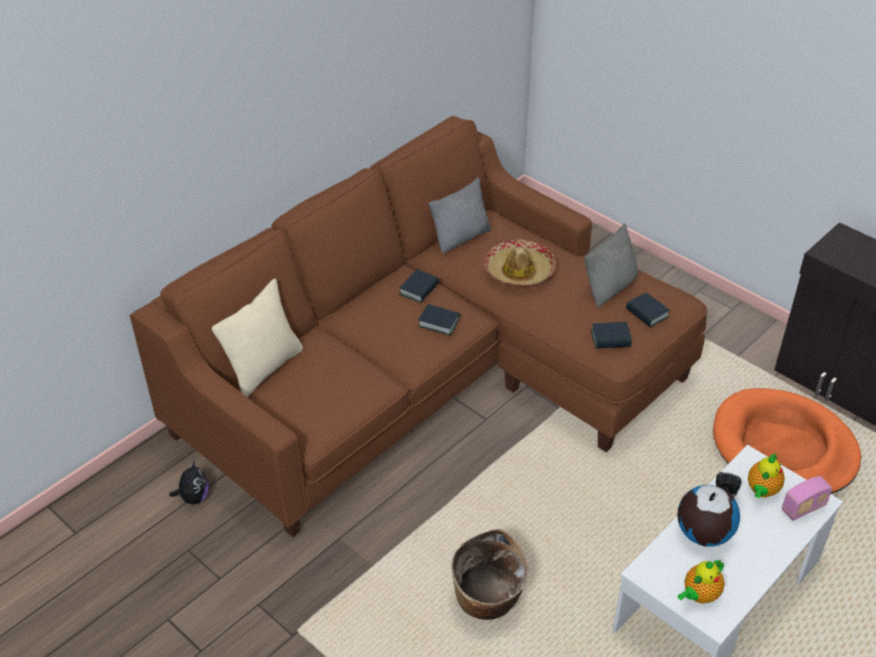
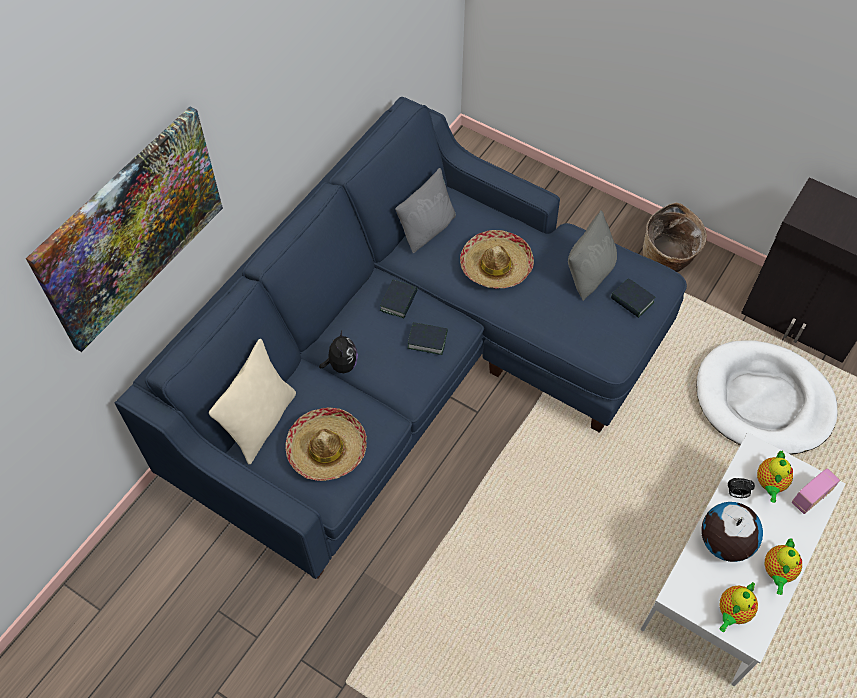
camera: 10 degrees left, 15 degrees up
brown sofa [130,116,707,537] -> blue sofa [115,97,687,579]
plush toy [169,460,209,505] -> plush toy moved to [319,331,358,373]
basket [451,529,529,620] -> basket moved to [643,203,707,272]
book [591,322,632,348] -> none
orange dog bed [713,388,861,494] -> white dog bed [697,340,838,455]
none -> picture [26,106,223,352]
none -> hat [286,407,367,481]
none -> teapot [765,538,802,595]

